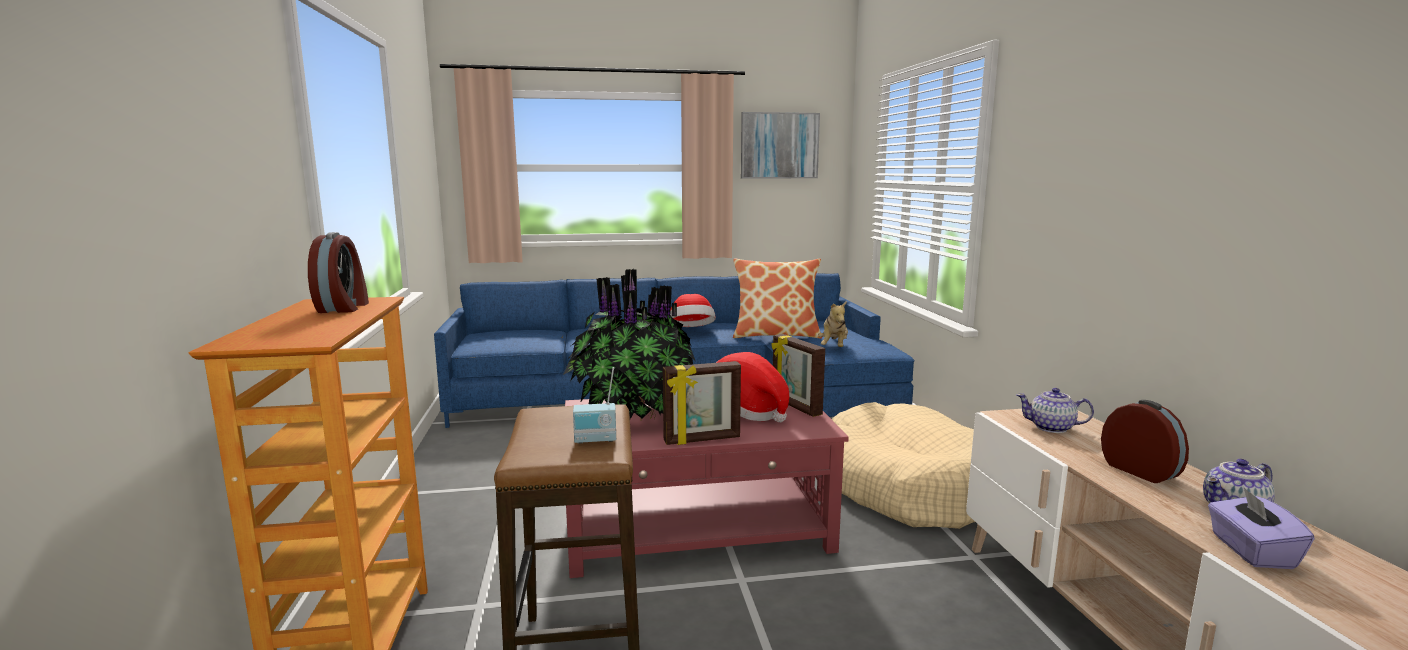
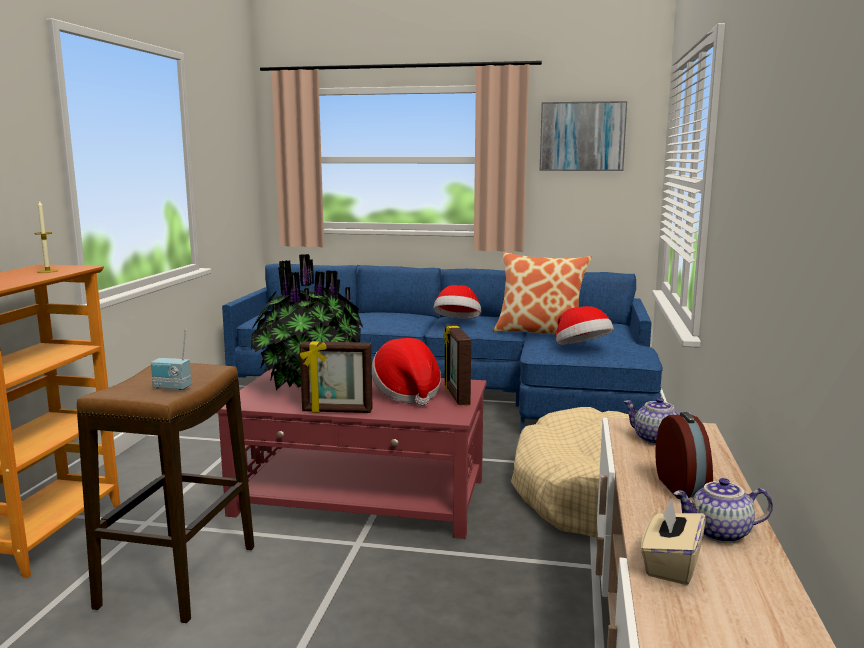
camera: 20 degrees right, 0 degrees up
alarm clock [308,232,369,313] -> candle [34,200,58,273]
plush toy [818,301,848,347] -> hat [556,306,614,345]
purple tissue box [1208,488,1314,569] -> beige tissue box [641,499,706,585]

